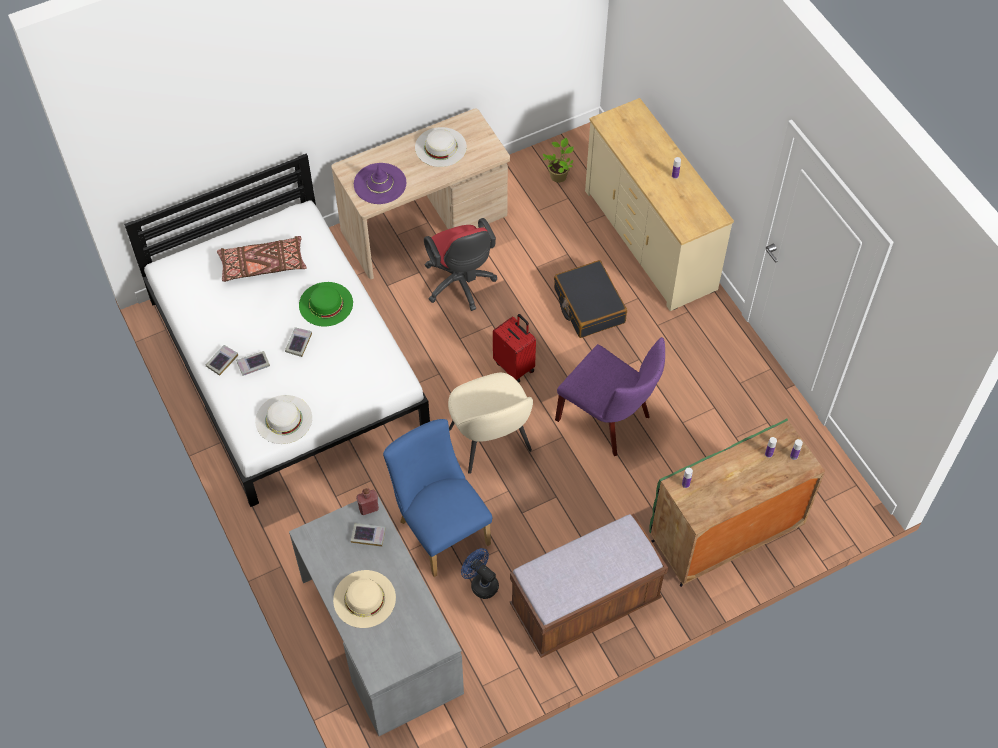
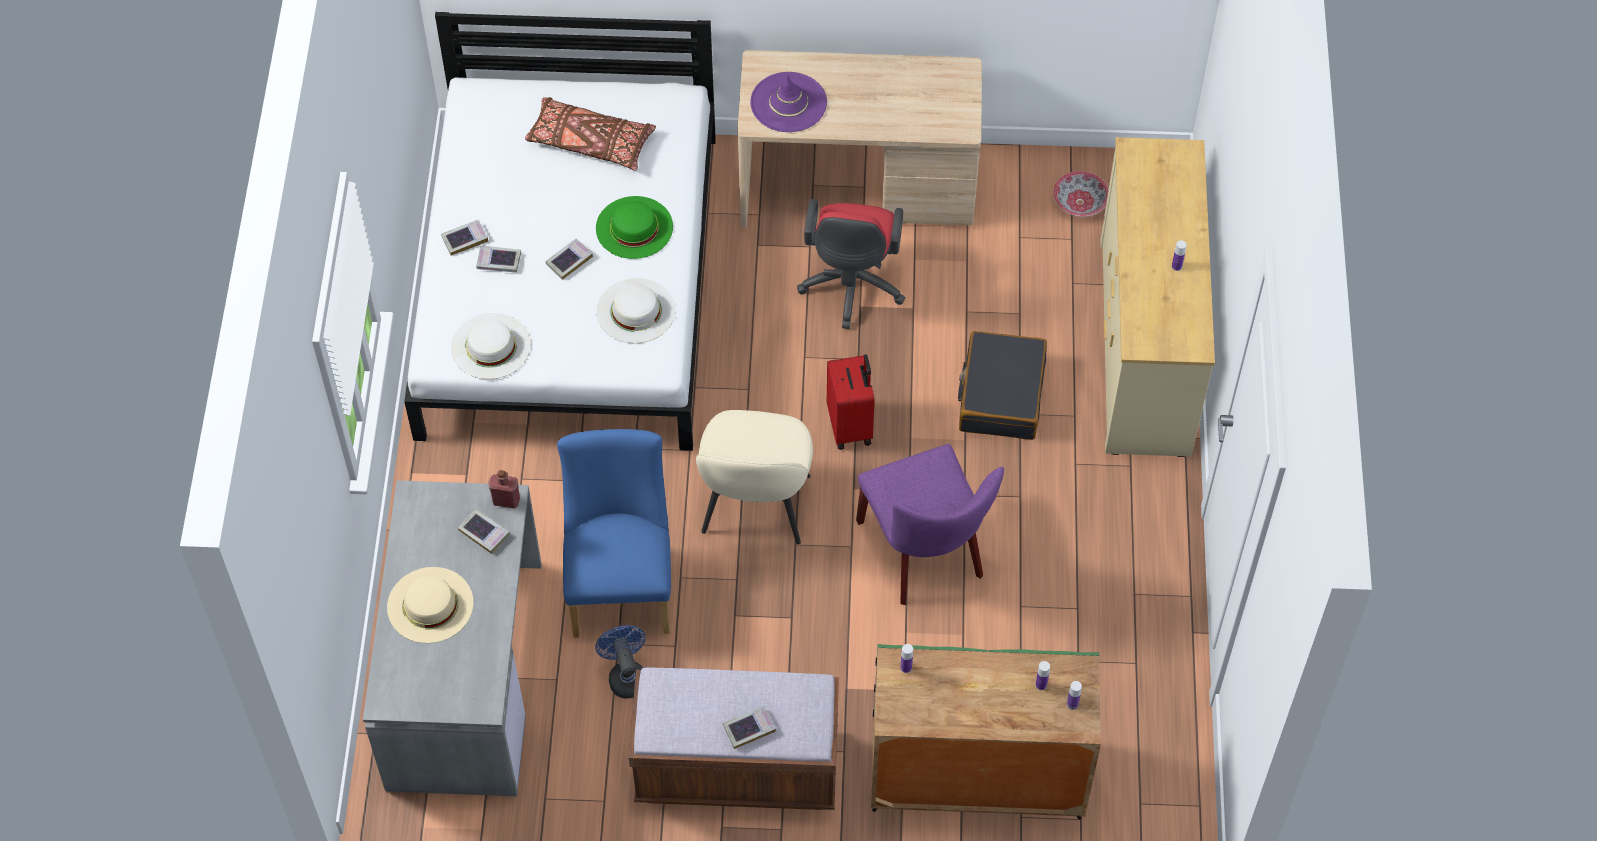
camera: 30 degrees right, 0 degrees up
white hat [415,127,467,167] -> white hat moved to [597,278,676,344]
potted plant [543,138,574,182] -> bowl [1053,171,1109,217]
none -> book [723,706,776,749]

